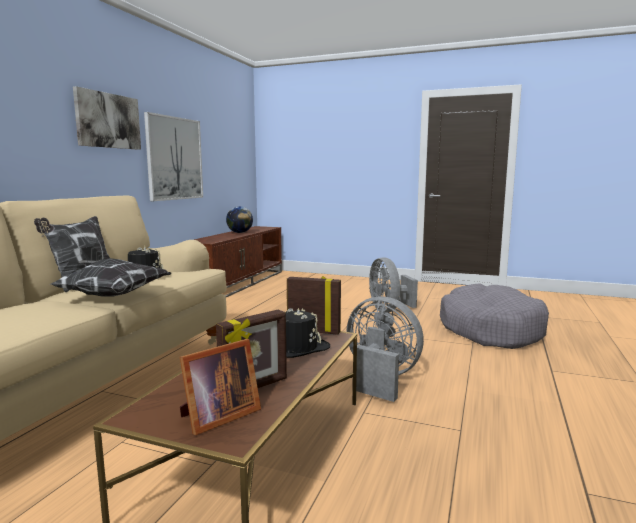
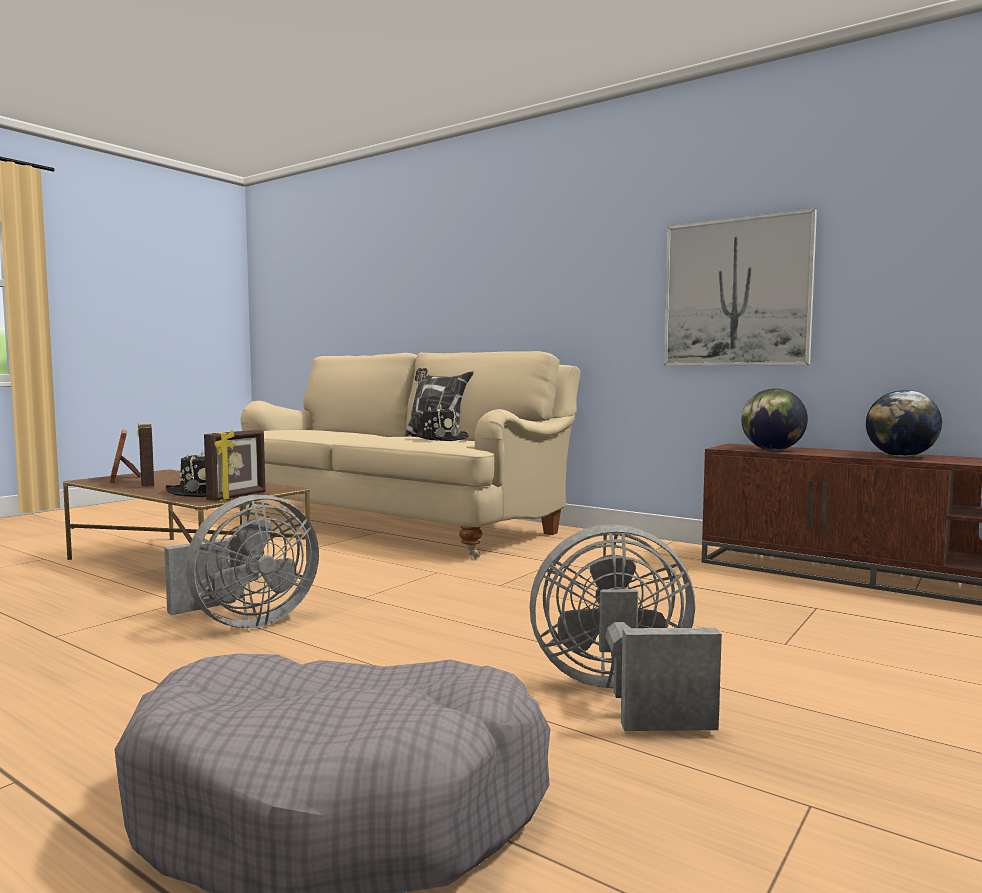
camera: 105 degrees right, 5 degrees down
pillow [51,258,168,297] -> none
picture [73,86,141,150] -> none
none -> globe [741,389,808,450]

